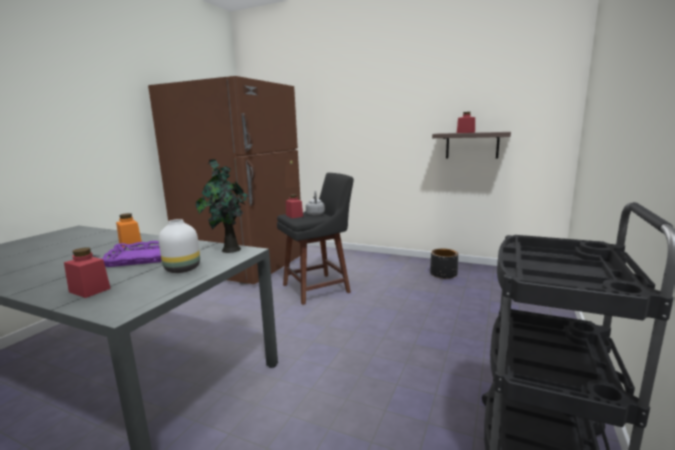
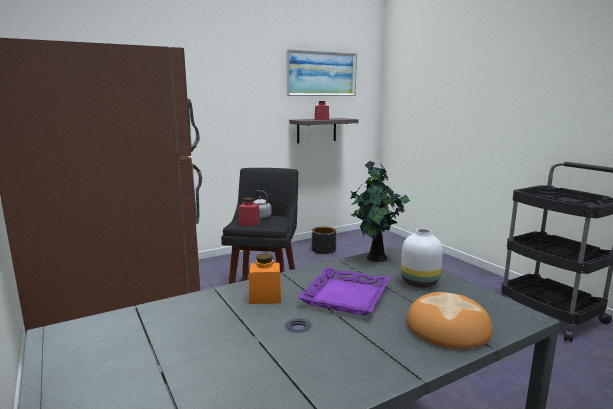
camera: 55 degrees left, 0 degrees up
red jar [64,248,111,298] -> bread [407,292,493,349]
none -> picture [286,49,357,96]

